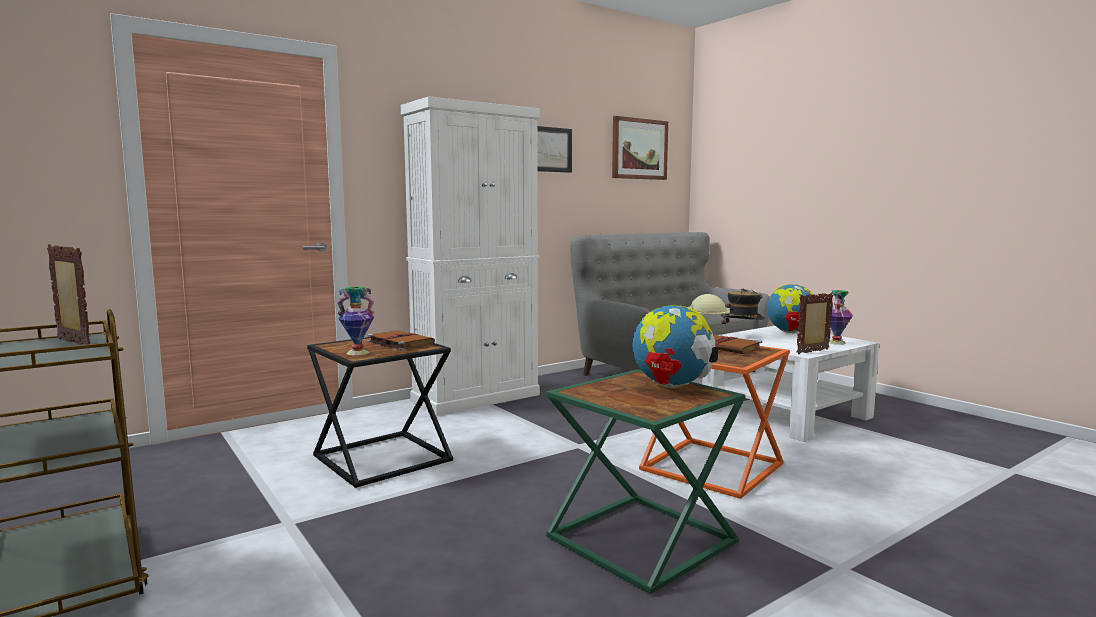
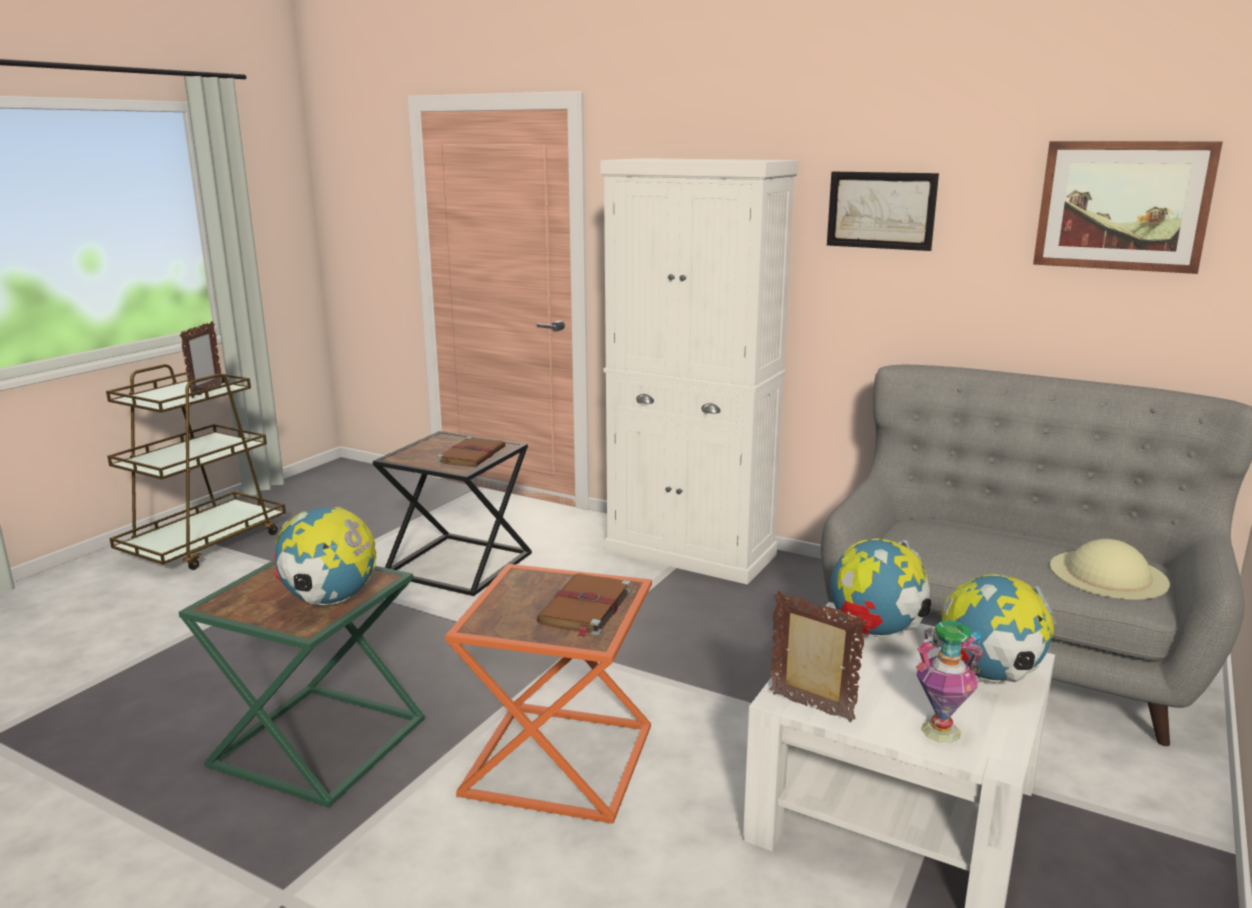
camera: 65 degrees right, 10 degrees up
vase [336,287,375,355] -> none
hat [721,288,764,325] -> globe [830,538,931,637]

